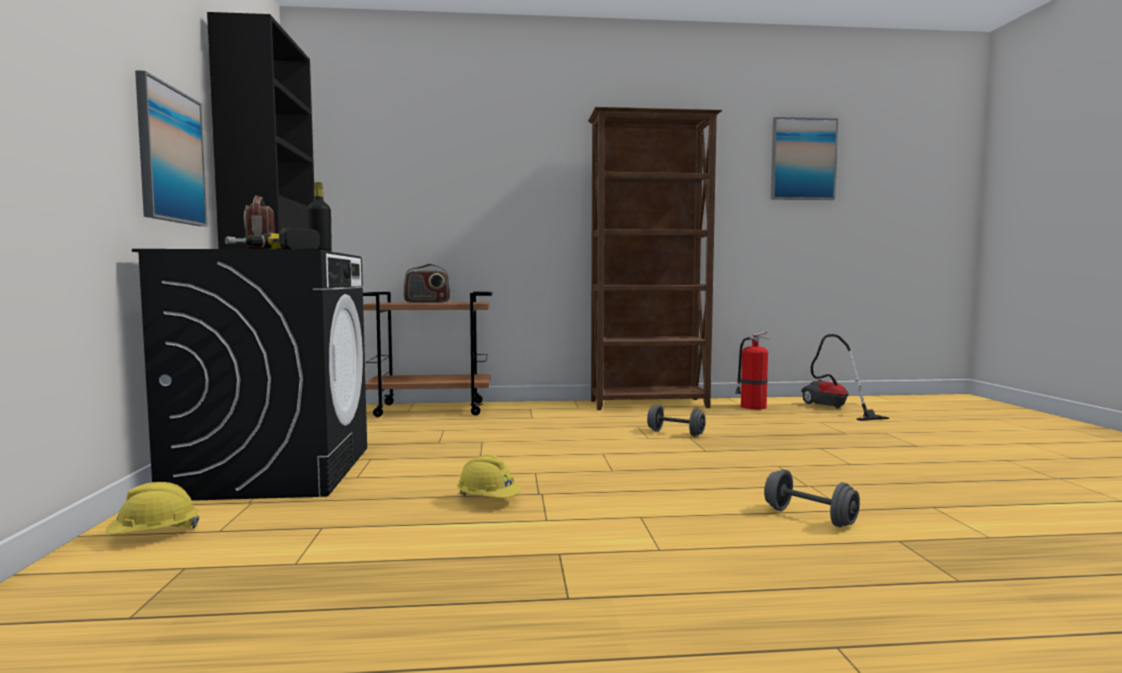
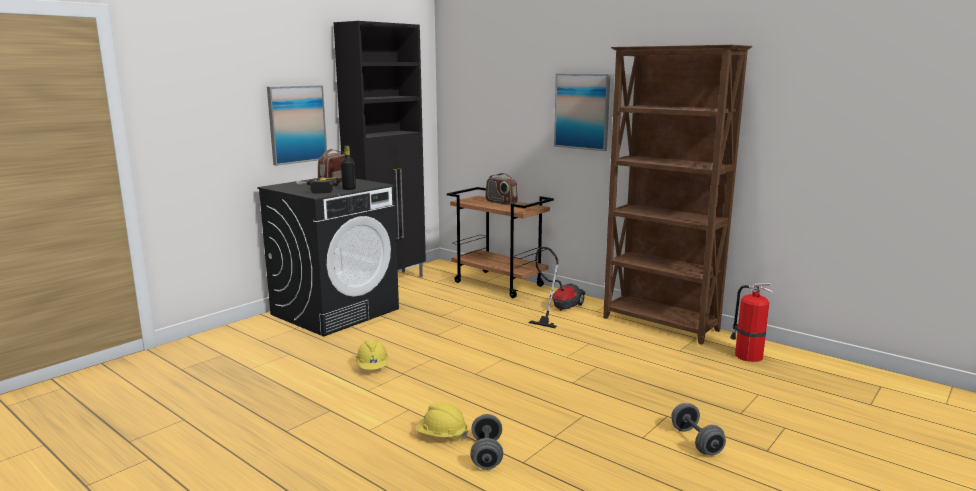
camera: 45 degrees right, 10 degrees up
yellow hard hat [106,482,200,534] -> yellow hard hat moved to [416,402,468,439]
grey dumbbell [647,405,706,436] -> grey dumbbell moved to [672,403,726,455]
picture [771,117,838,200] -> picture moved to [554,74,610,151]
vacuum cleaner [801,334,889,421] -> vacuum cleaner moved to [529,247,586,328]

